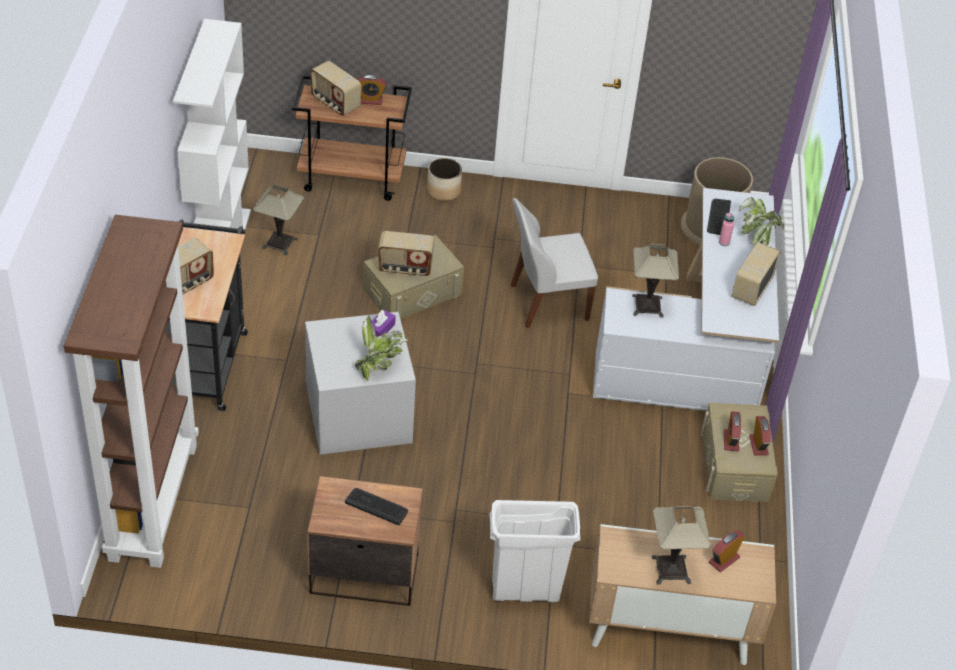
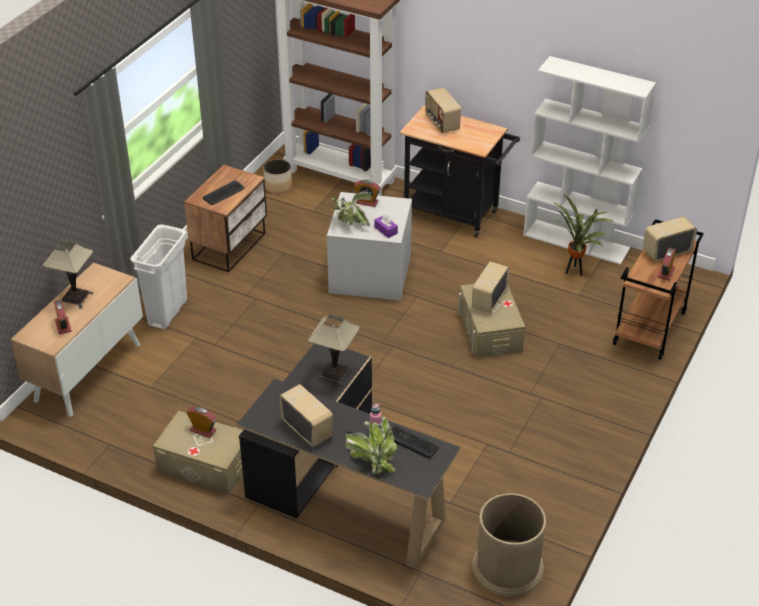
camera: 115 degrees right, 5 degrees down
table lamp [253,185,304,256] -> potted plant [555,194,612,276]
planter [427,158,462,201] -> planter moved to [263,159,292,194]
white chair [511,198,598,328] -> none
white desk [593,188,779,411] -> black desk [237,344,460,569]
alarm clock [749,416,771,456] -> alarm clock moved to [354,180,381,207]

